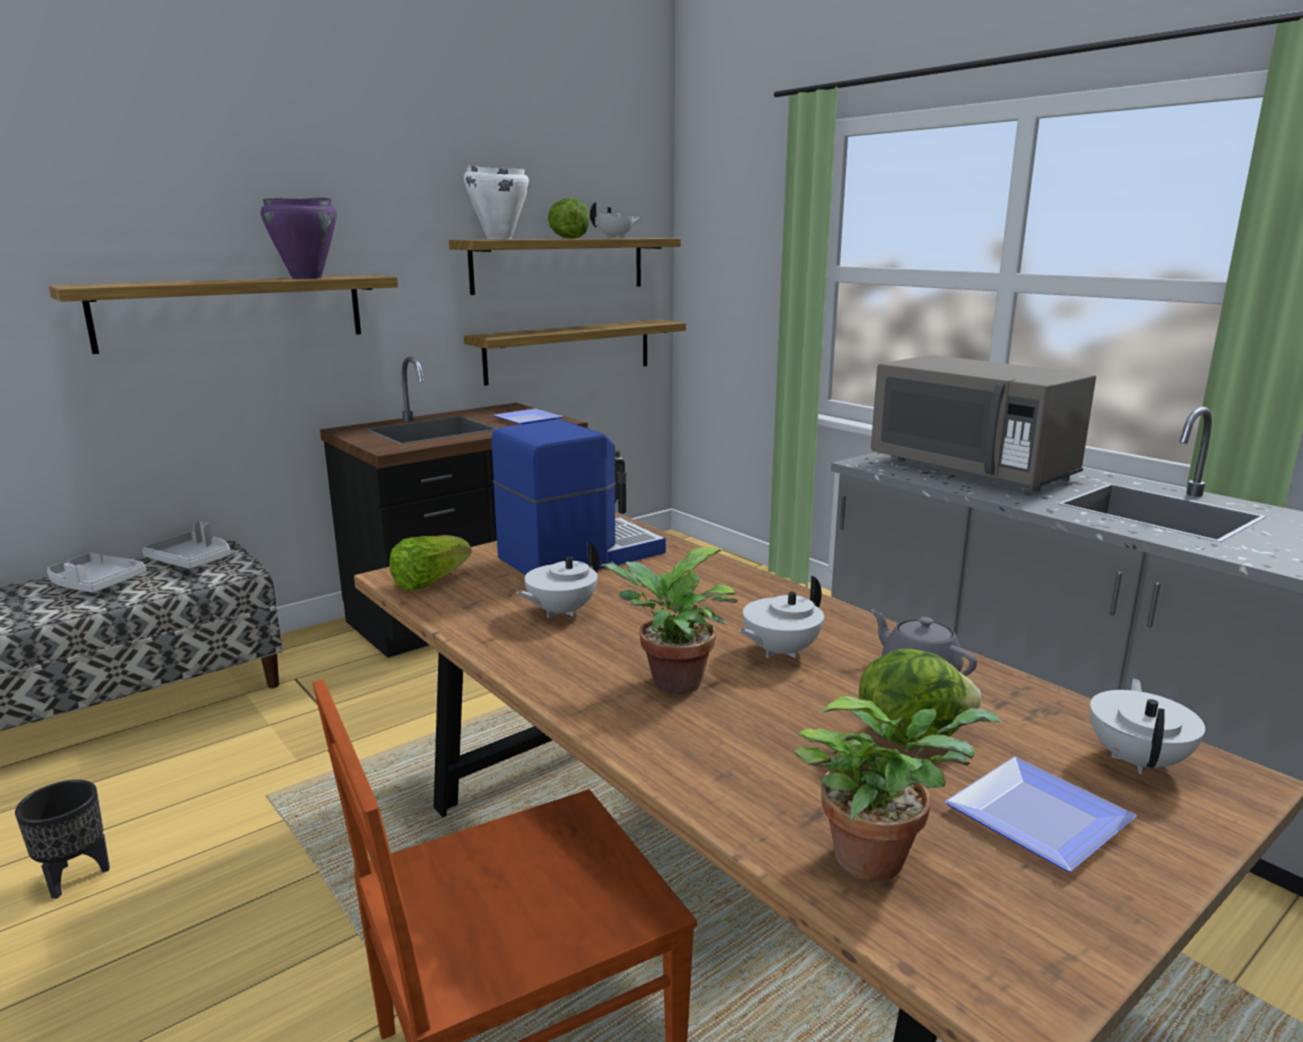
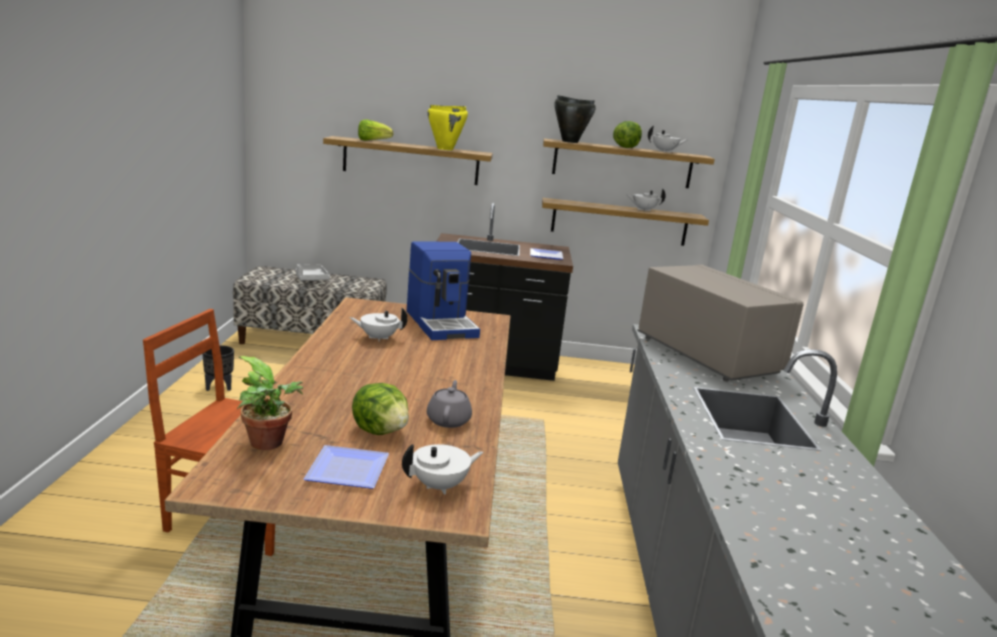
camera: 40 degrees right, 0 degrees up
grey tray [142,521,231,569] -> none
purple cooking pot [261,197,337,279] -> yellow cooking pot [428,105,468,150]
lettuce [390,535,472,591] -> lettuce moved to [358,119,393,141]
white cooking pot [464,166,529,239] -> black cooking pot [555,95,596,143]
coffee machine [492,419,666,575] -> coffee machine turned 60 degrees clockwise [407,241,480,340]
potted plant [600,547,738,694] -> none
white teapot [738,576,824,658] -> white teapot moved to [626,189,666,211]
grey microwave [871,355,1096,491] -> grey microwave turned 150 degrees clockwise [637,265,803,381]

